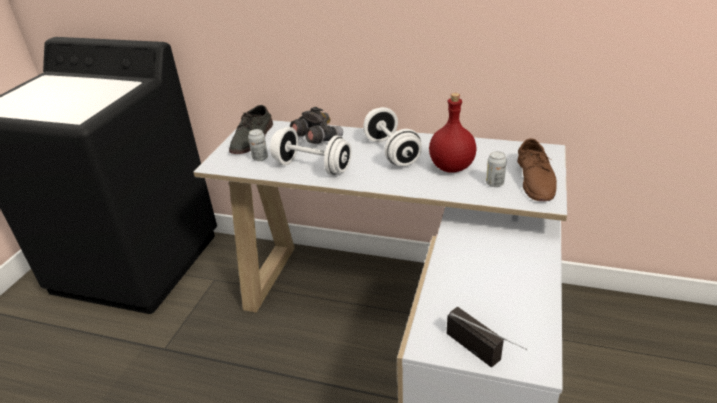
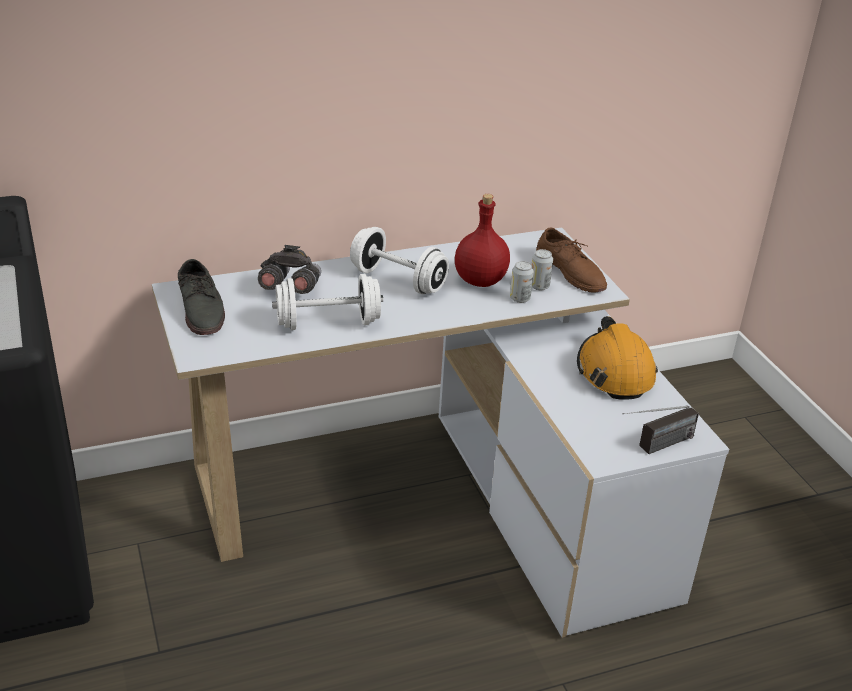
camera: 40 degrees left, 0 degrees up
can [248,129,268,161] -> can moved to [510,261,534,303]
radio [447,306,527,367] -> radio turned 135 degrees clockwise [623,405,699,454]
none -> orange hard hat [577,316,658,400]

